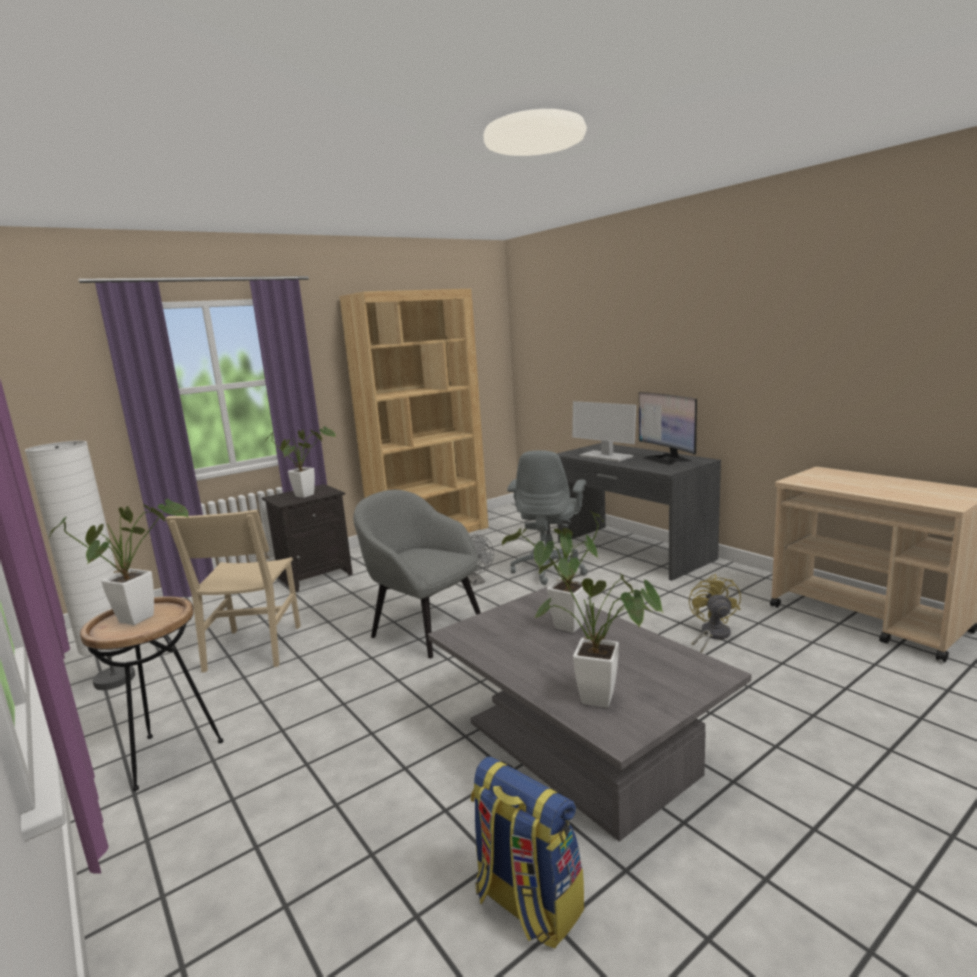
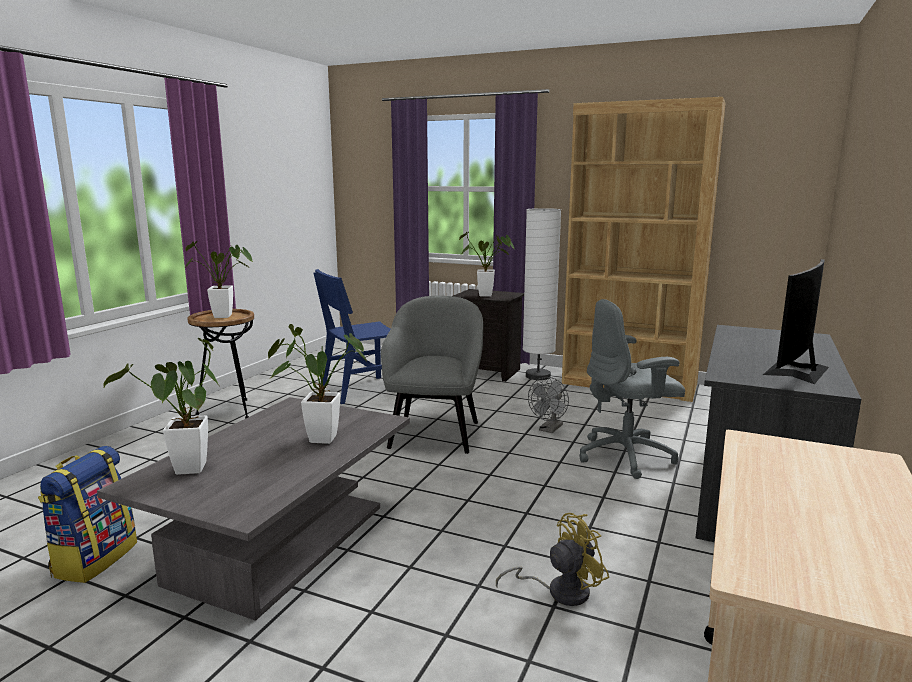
camera: 60 degrees right, 0 degrees up
white floor lamp [25,441,135,690] -> white floor lamp moved to [523,208,561,380]
beige chair [165,510,301,673] -> blue chair [314,269,391,404]
monitor [572,401,636,462] -> none

